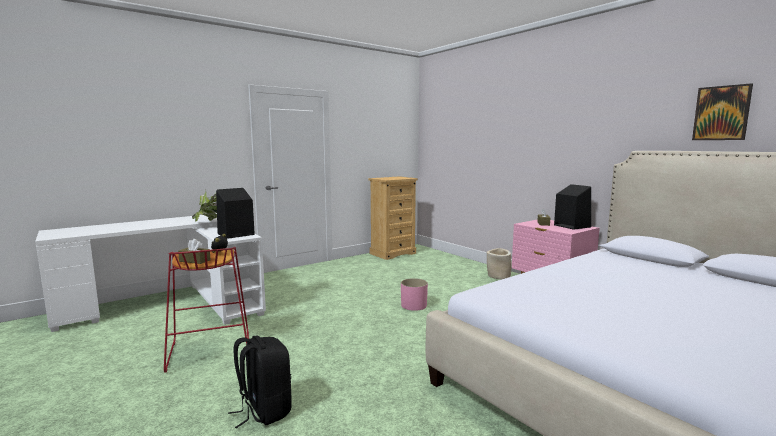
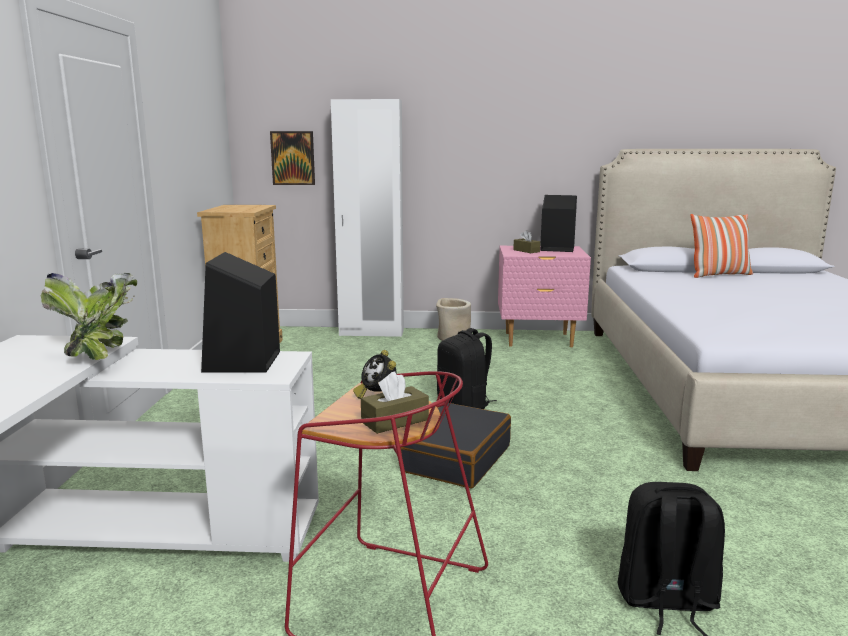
camera: 50 degrees left, 5 degrees up
pink planter [401,278,428,311] -> black backpack [437,328,497,409]
picture [692,83,753,140] -> picture moved to [270,131,315,185]
none -> white wardrobe [331,99,404,337]
none -> black suitcase [400,403,511,489]
none -> pillow [690,214,753,278]

